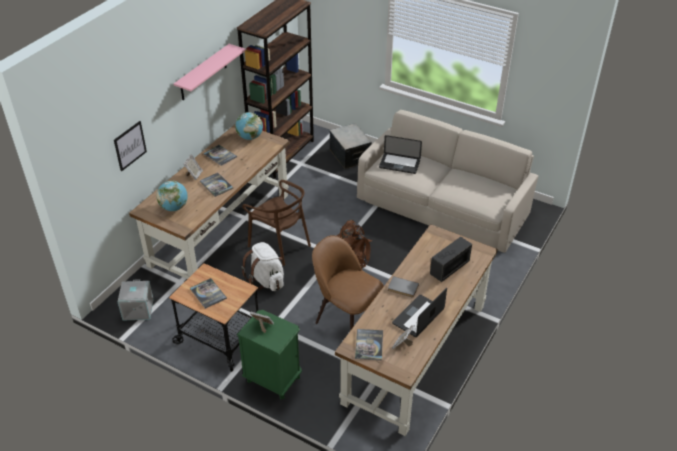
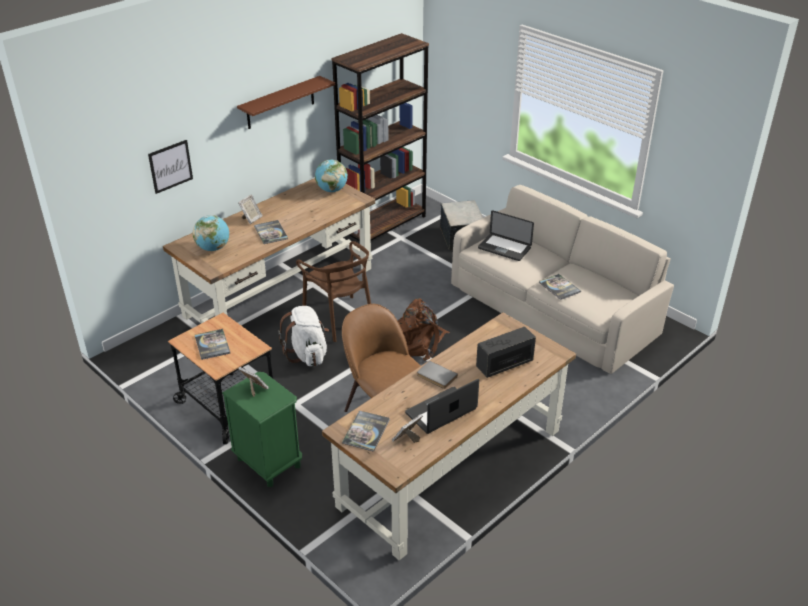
camera: 15 degrees right, 5 degrees down
grey storage box [117,279,154,321] -> none
pink shelf [174,44,246,100] -> brown shelf [237,76,335,129]
book [203,145,237,166] -> book moved to [539,274,581,300]

